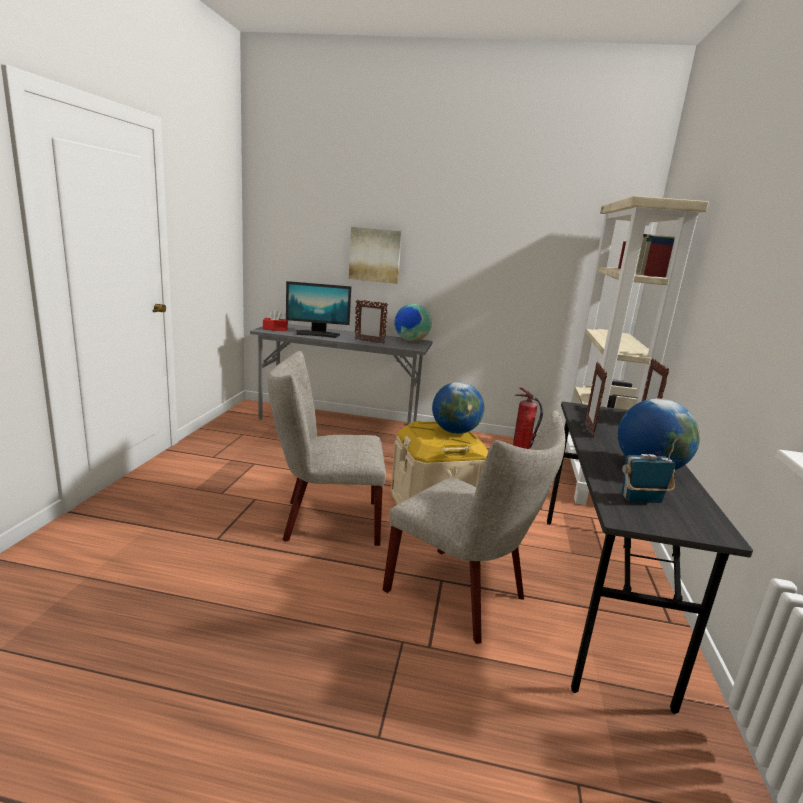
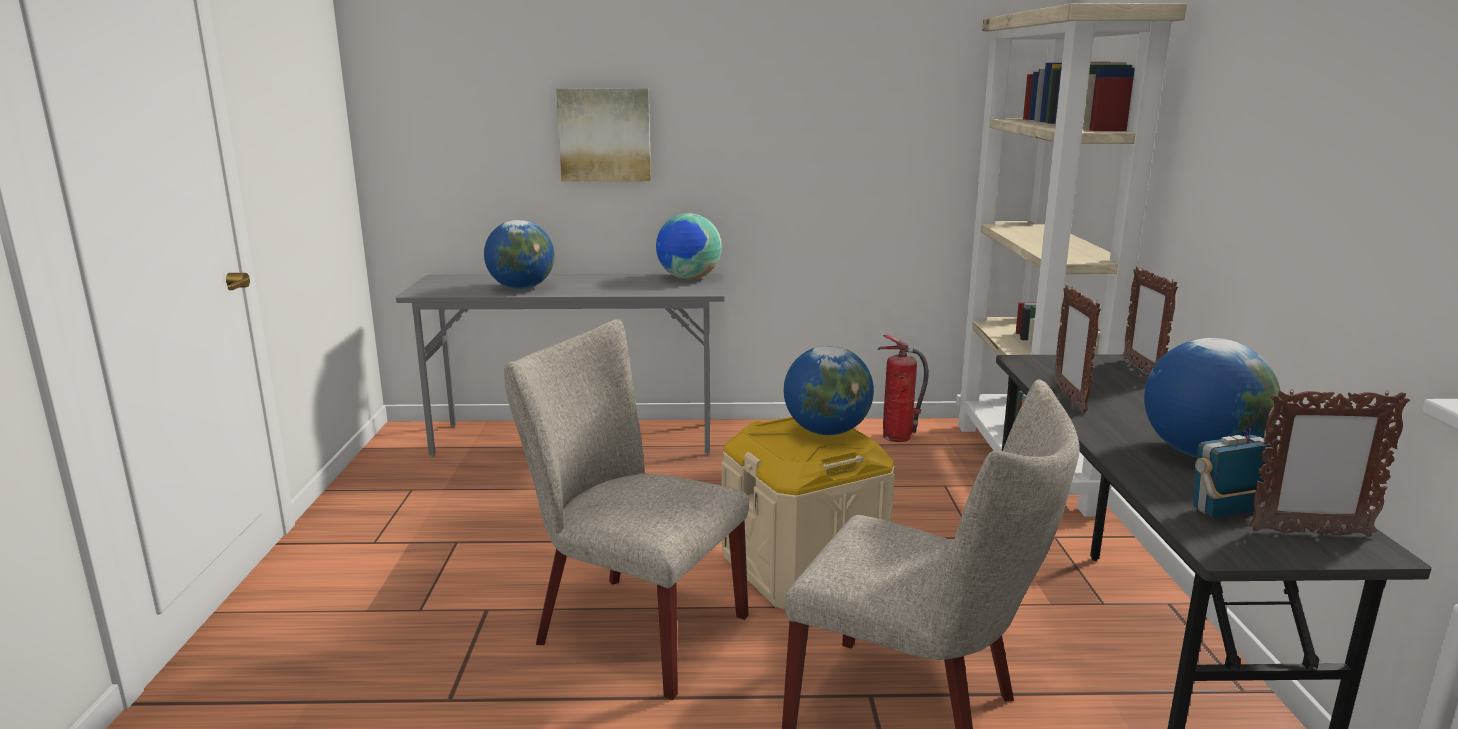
camera: 10 degrees left, 0 degrees up
red tissue box [263,310,288,331] -> none
beige chair [268,351,386,546] -> beige chair turned 45 degrees clockwise [504,319,749,700]
monitor [286,281,351,338] -> globe [484,220,555,289]
picture frame [355,300,388,344] -> picture frame moved to [1249,389,1410,537]

